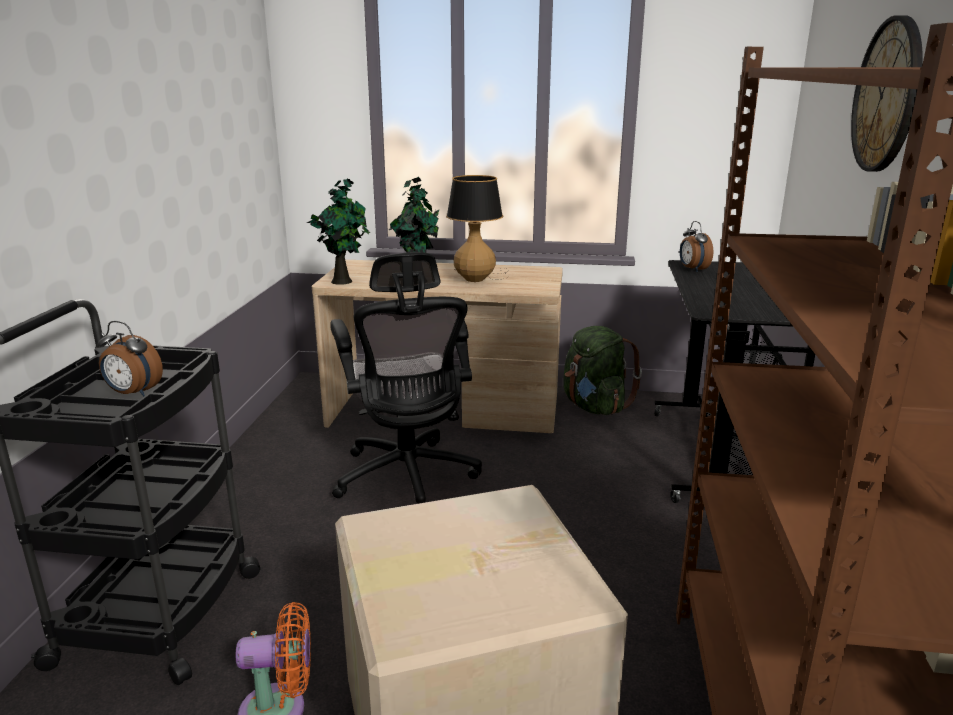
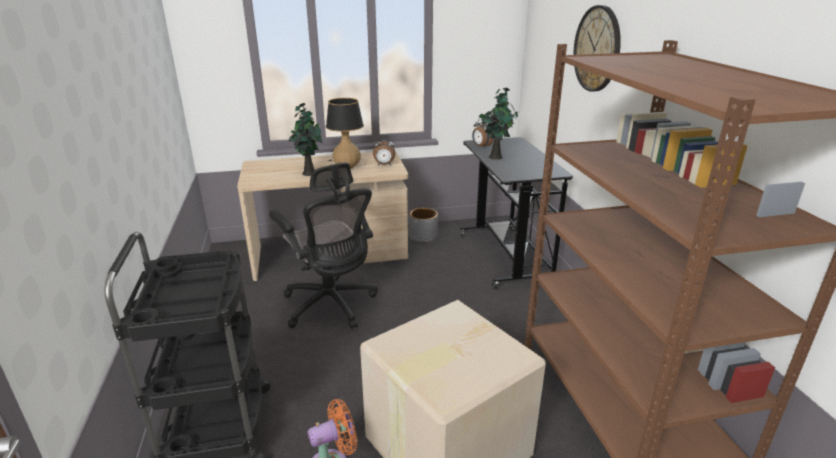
camera: 20 degrees left, 5 degrees up
alarm clock [97,321,163,396] -> alarm clock moved to [373,136,395,165]
potted plant [307,178,370,285] -> potted plant moved to [478,88,518,160]
green backpack [563,326,642,415] -> grey planter [409,208,438,242]

